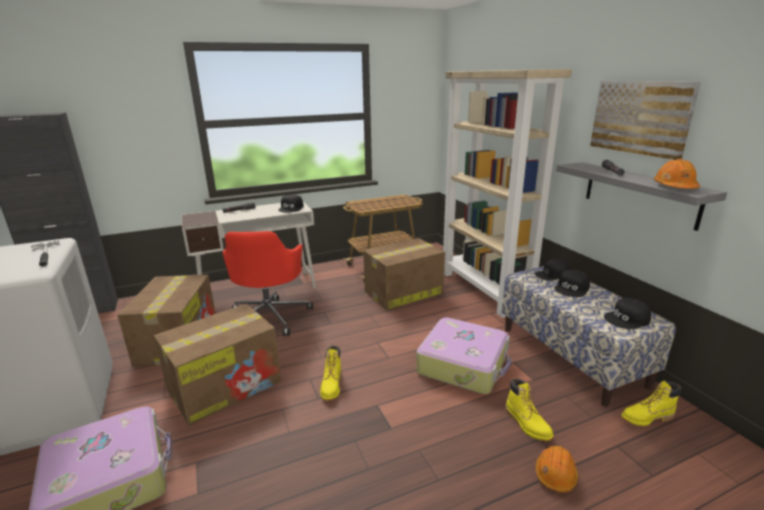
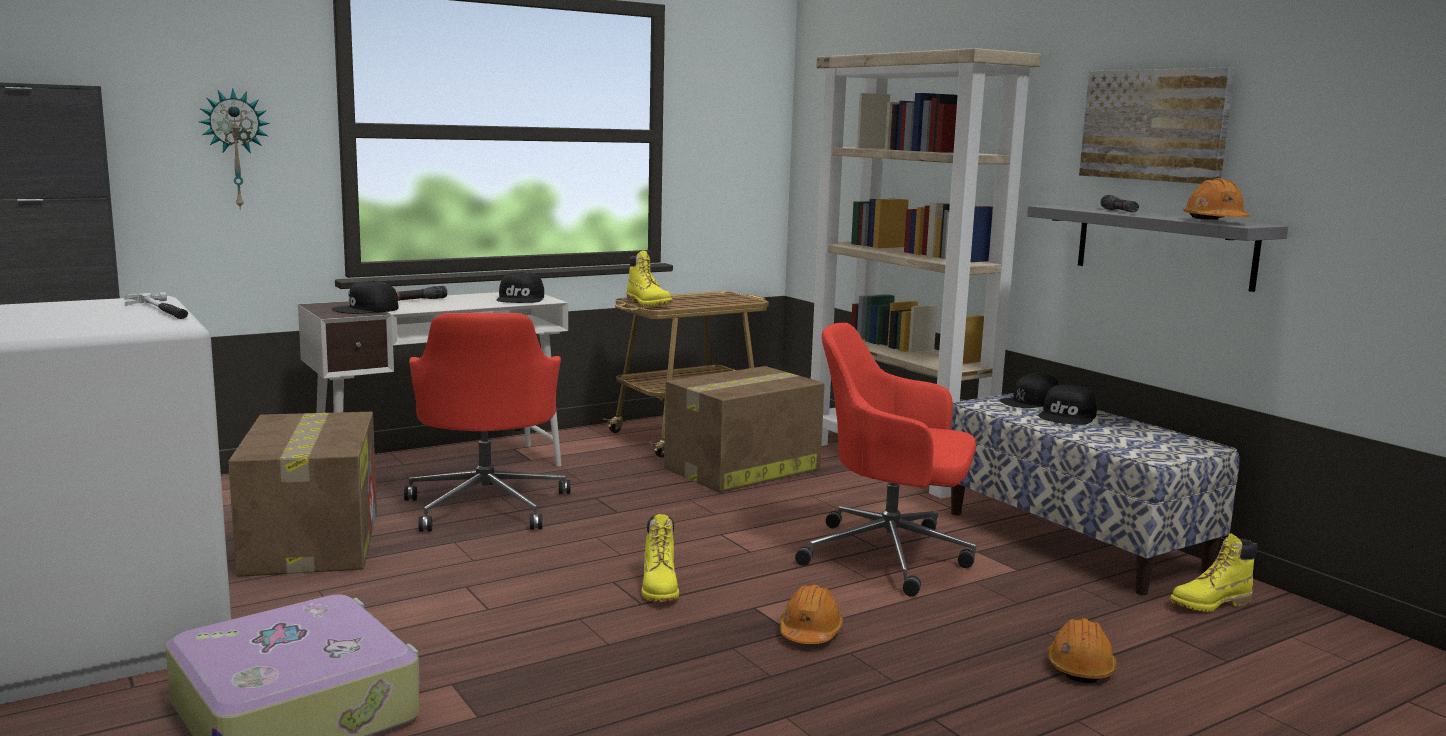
camera: 10 degrees left, 10 degrees down
cardboard box [154,304,281,426] -> none
suitcase [416,318,512,394] -> red office chair [795,323,976,597]
yellow boot [505,378,554,441] -> yellow boot moved to [627,251,672,306]
black cap [604,297,651,329] -> black cap moved to [332,280,399,314]
none -> wall clock [199,89,270,210]
none -> orange hard hat [780,584,843,644]

